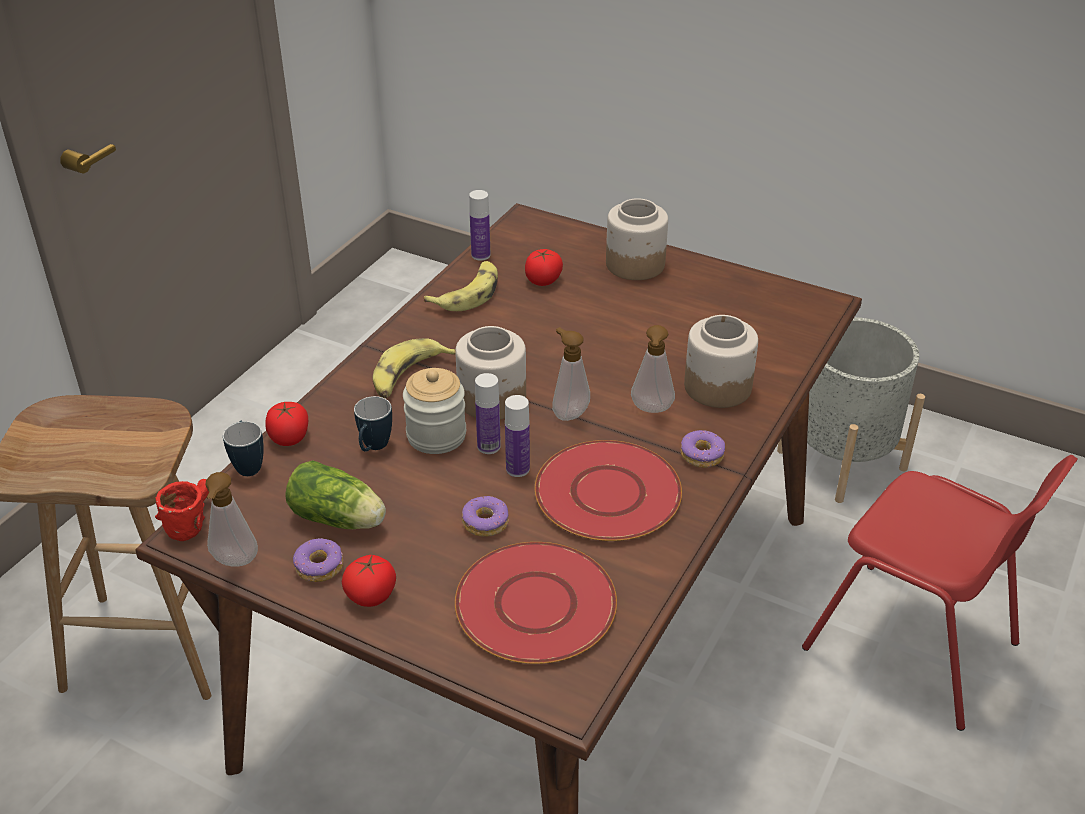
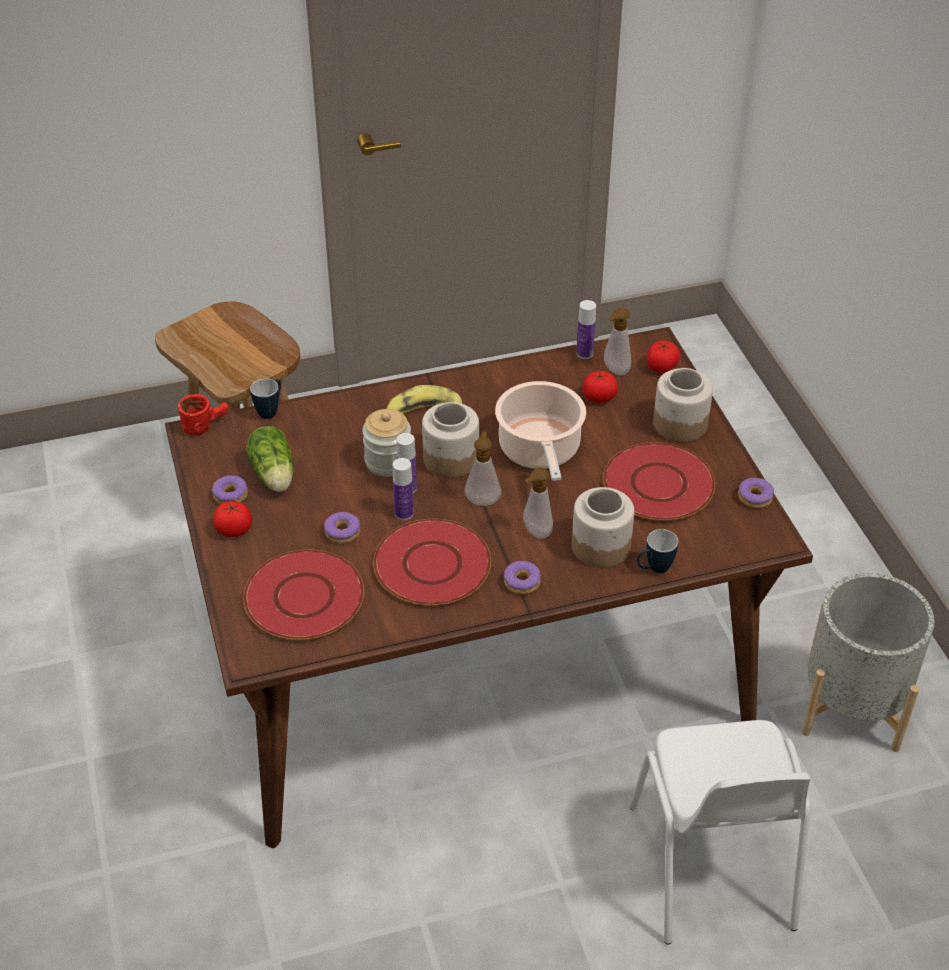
camera: 45 degrees right, 5 degrees up
soap dispenser [205,472,258,566] -> soap dispenser moved to [604,308,631,375]
tomato [265,402,308,446] -> tomato moved to [647,341,680,373]
mug [354,396,392,452] -> mug moved to [637,529,678,573]
banana [424,261,498,311] -> none
red chair [802,455,1078,731] -> white chair [629,720,811,945]
none -> cooking pot [495,381,586,481]
none -> red plate [603,442,715,520]
none -> donut [738,478,774,508]

